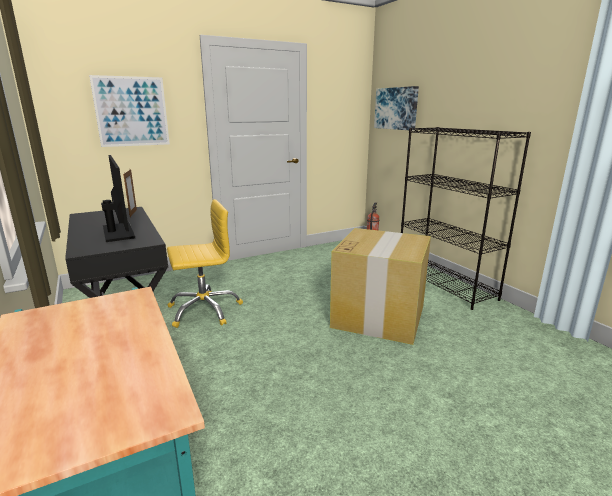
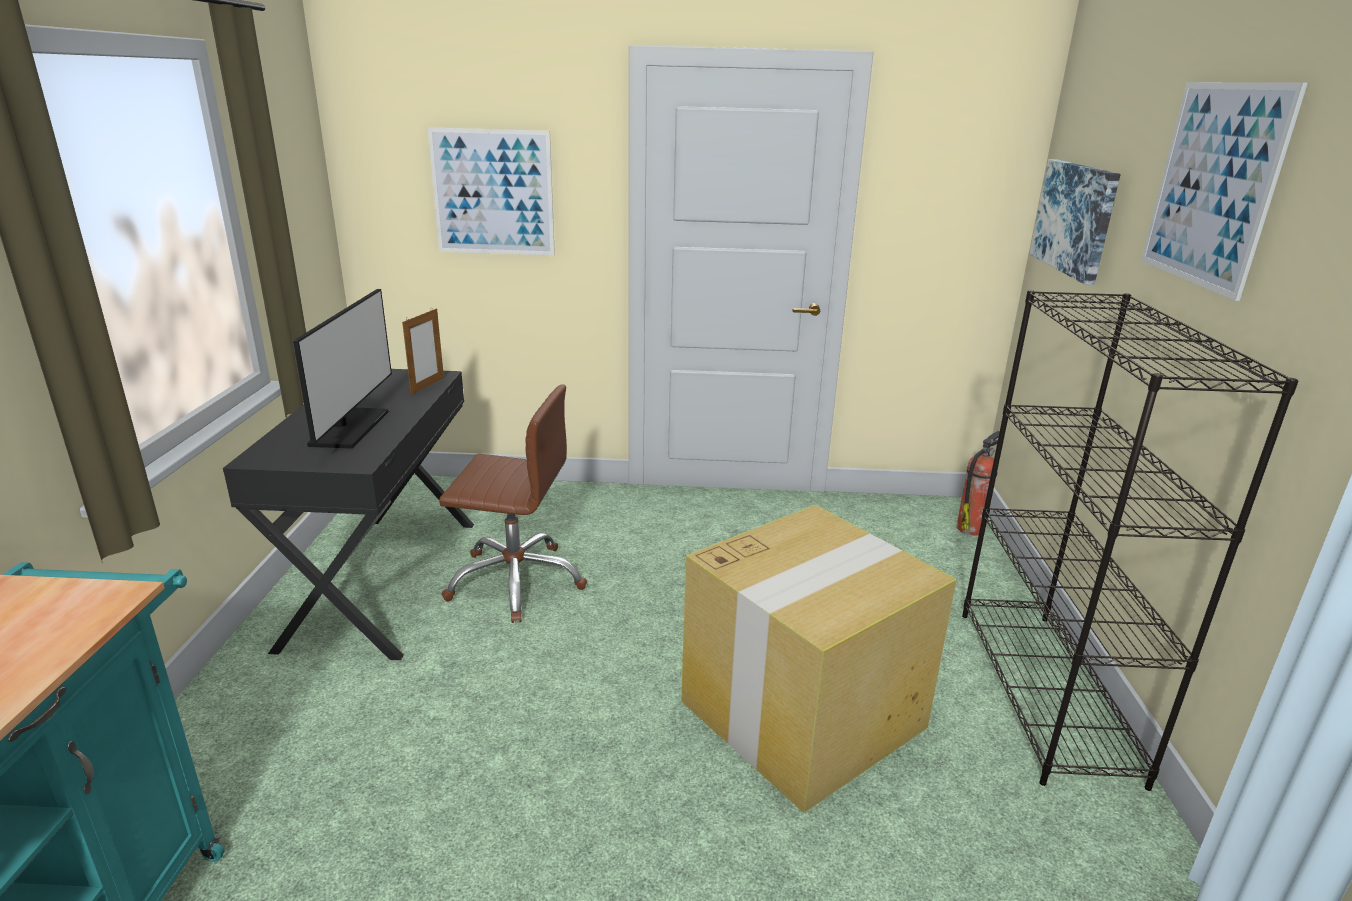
camera: 30 degrees right, 5 degrees up
yellow office chair [167,199,243,328] -> brown office chair [439,384,587,623]
none -> picture [1141,82,1308,301]

